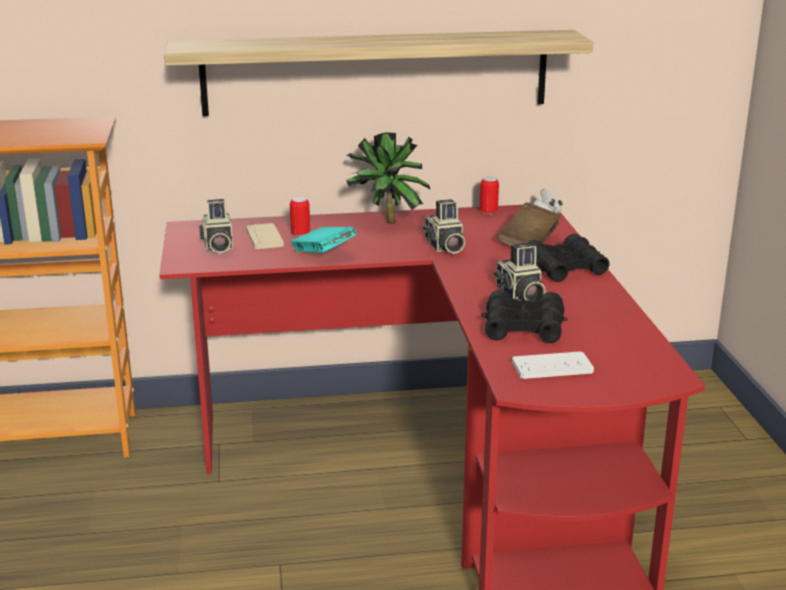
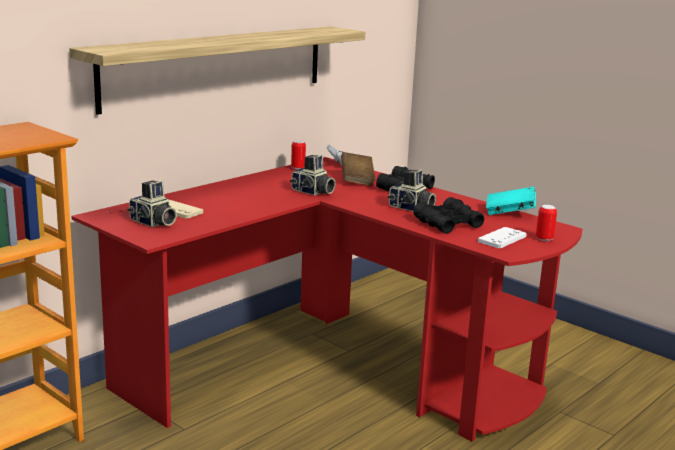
camera: 40 degrees left, 5 degrees down
can [290,197,310,237] -> can moved to [536,205,557,241]
turquoise book [291,227,356,252] -> turquoise book moved to [486,186,536,215]
potted plant [346,132,431,224] -> none

